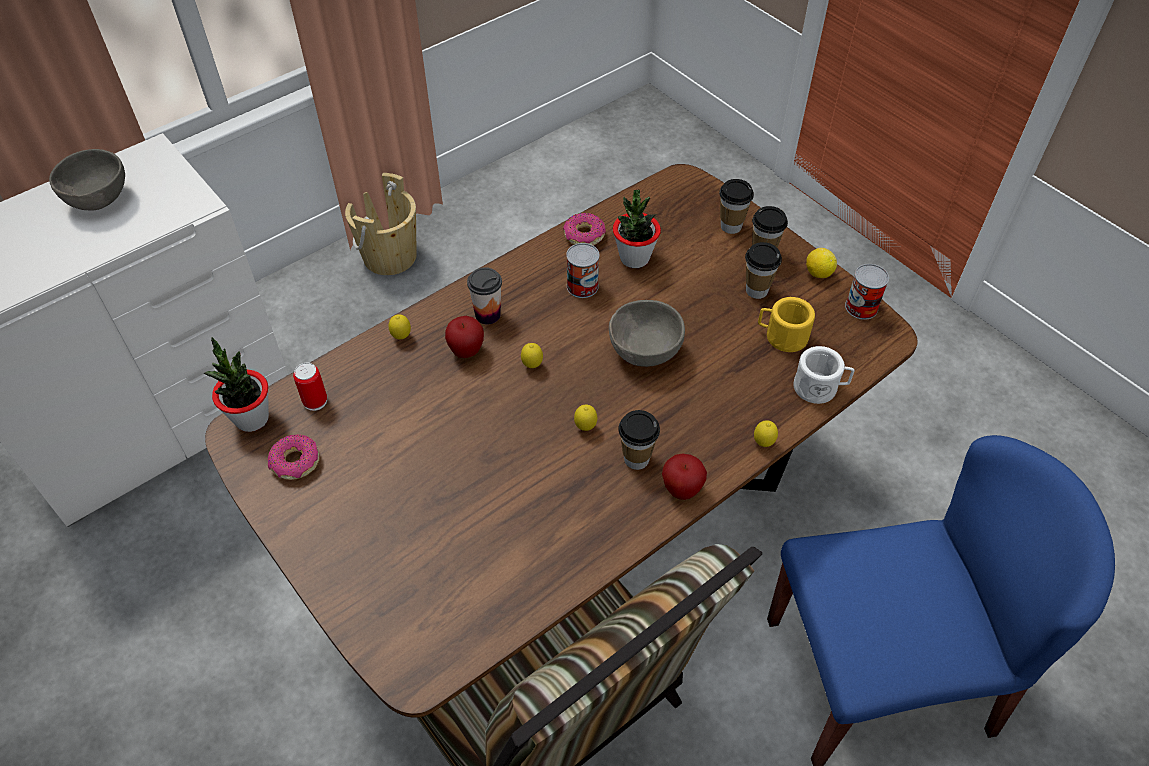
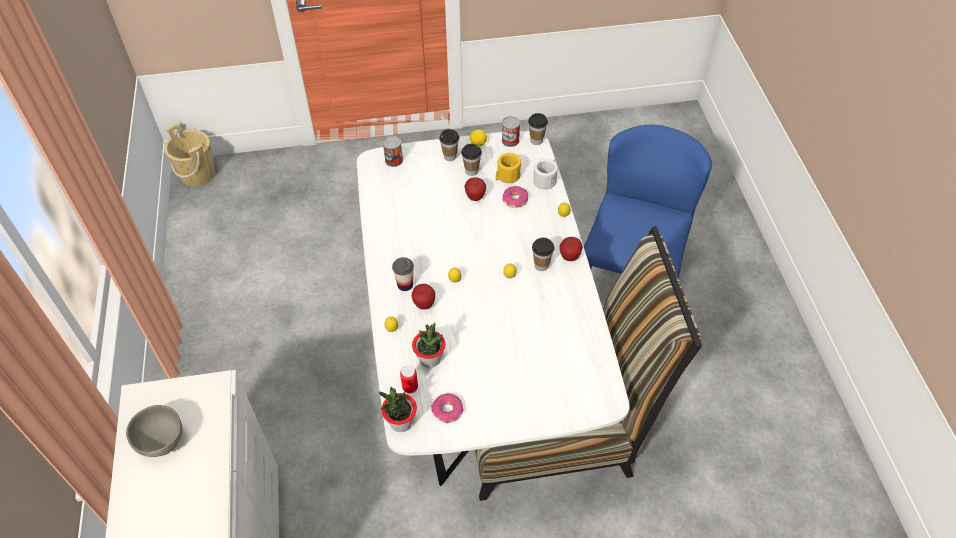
camera: 60 degrees left, 0 degrees up
brown dining table [205,164,918,718] -> white dining table [357,131,630,486]
beige bucket [345,173,417,275] -> beige bucket moved to [164,123,215,187]
donut [563,213,606,246] -> donut moved to [503,186,528,208]
can [566,243,599,298] -> can moved to [383,136,403,167]
grey bowl [609,300,685,367] -> none
potted plant [613,190,661,268] -> potted plant moved to [412,323,445,368]
cup [719,179,754,234] -> cup moved to [528,113,548,145]
none -> apple [465,177,486,201]

